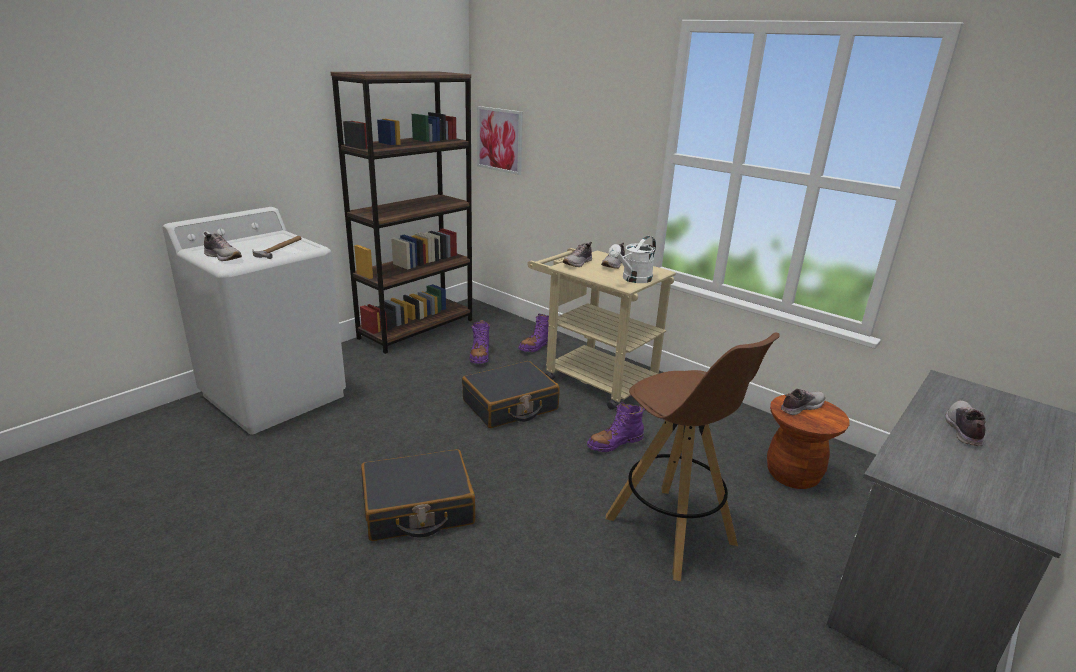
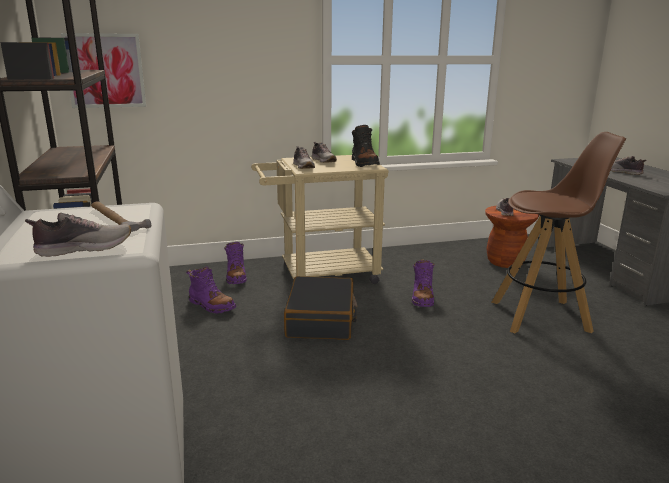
camera: 55 degrees left, 5 degrees down
black suitcase [361,449,475,541] -> none
white watering can [609,236,656,283] -> black boot [352,125,380,167]

